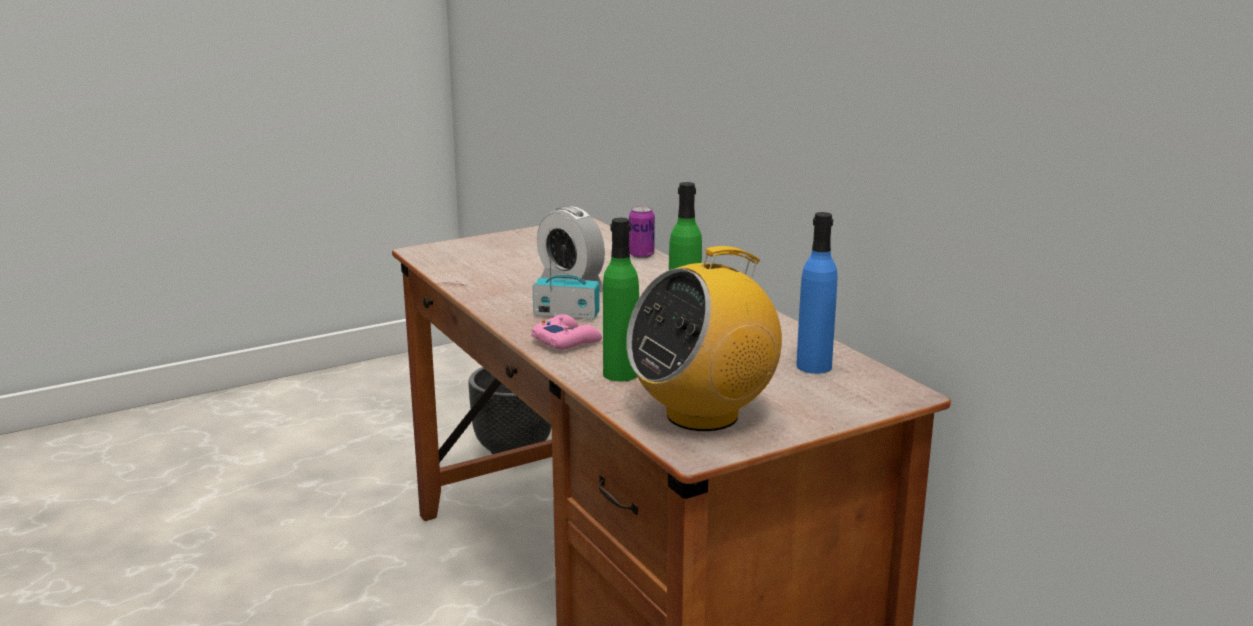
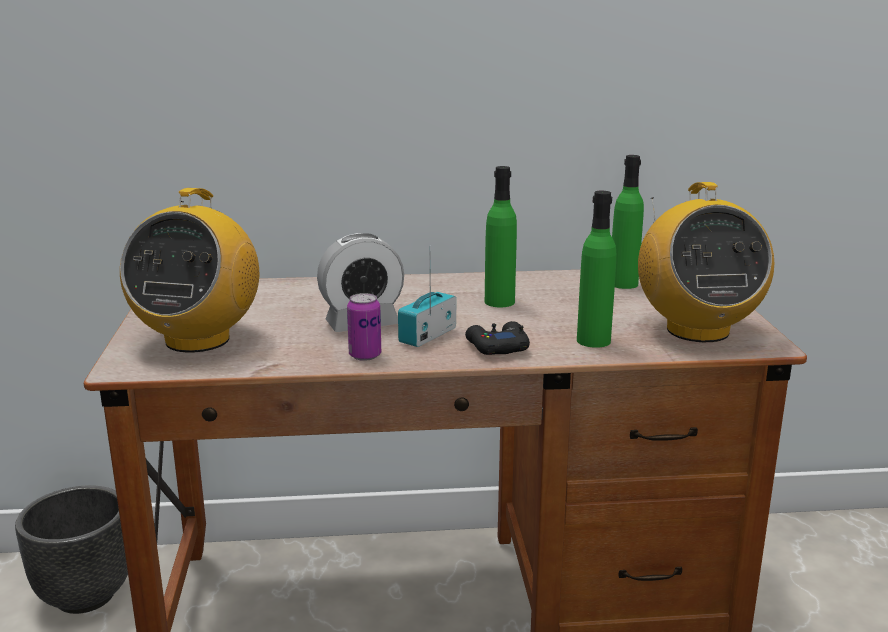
camera: 65 degrees left, 0 degrees up
pink game controller [531,314,602,350] -> black game controller [465,321,530,355]
can [629,206,655,258] -> can moved to [347,293,381,361]
blue bottle [796,212,838,374] -> green bottle [612,155,644,289]
none -> radio [120,188,259,353]

